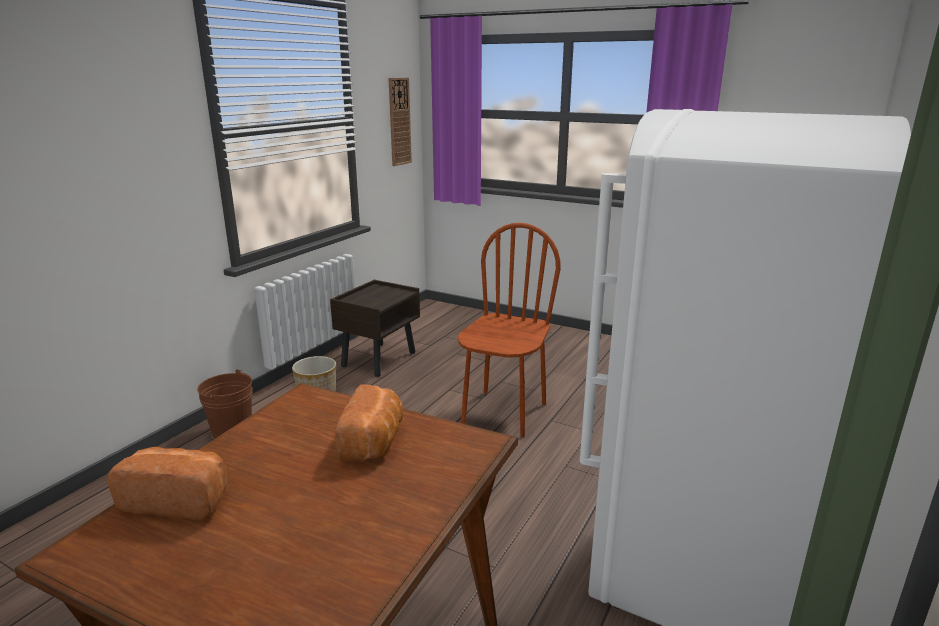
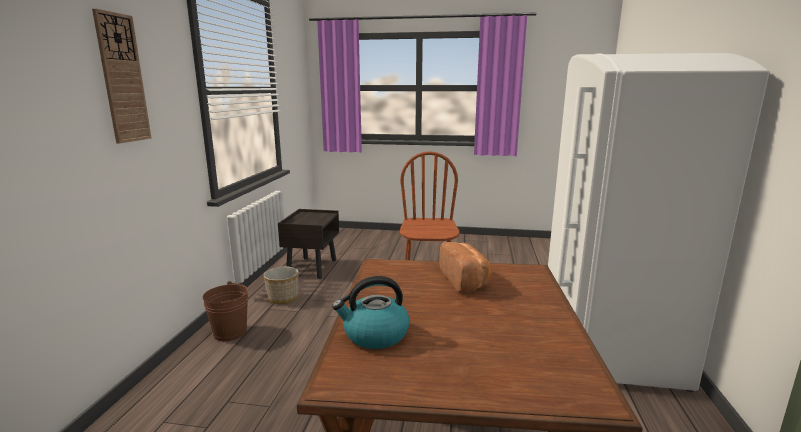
camera: 20 degrees left, 5 degrees down
bread [108,447,227,520] -> kettle [332,276,410,349]
wall clock [388,78,412,166] -> wall clock moved to [92,8,151,143]

